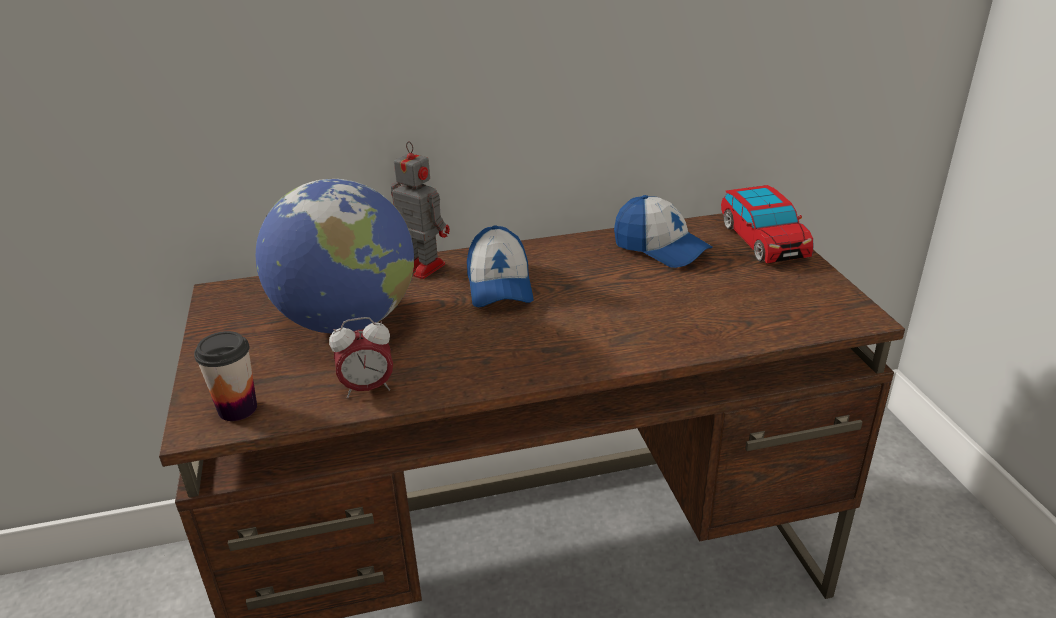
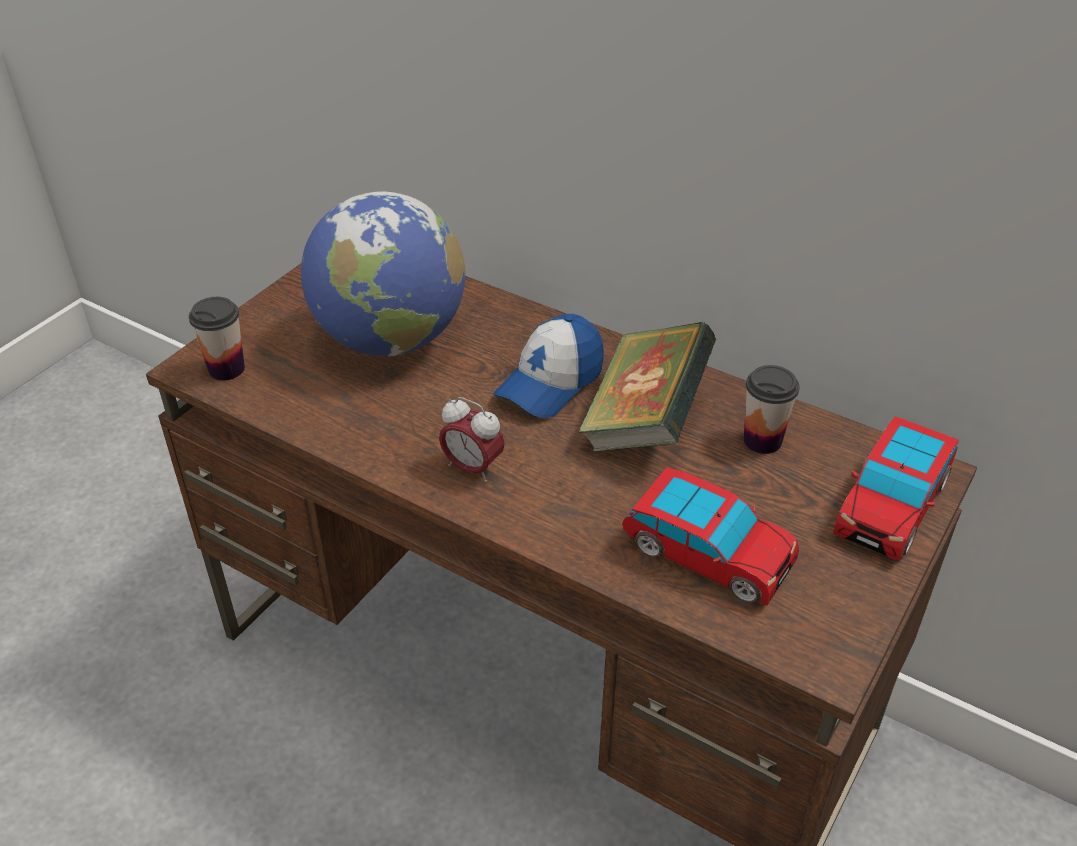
camera: 45 degrees right, 10 degrees up
alarm clock [329,317,393,398] -> alarm clock moved to [439,397,505,482]
toy robot [391,141,450,279] -> none
cap [614,195,713,268] -> cup [744,365,799,454]
none -> book [578,322,716,452]
none -> toy car [622,467,799,606]

